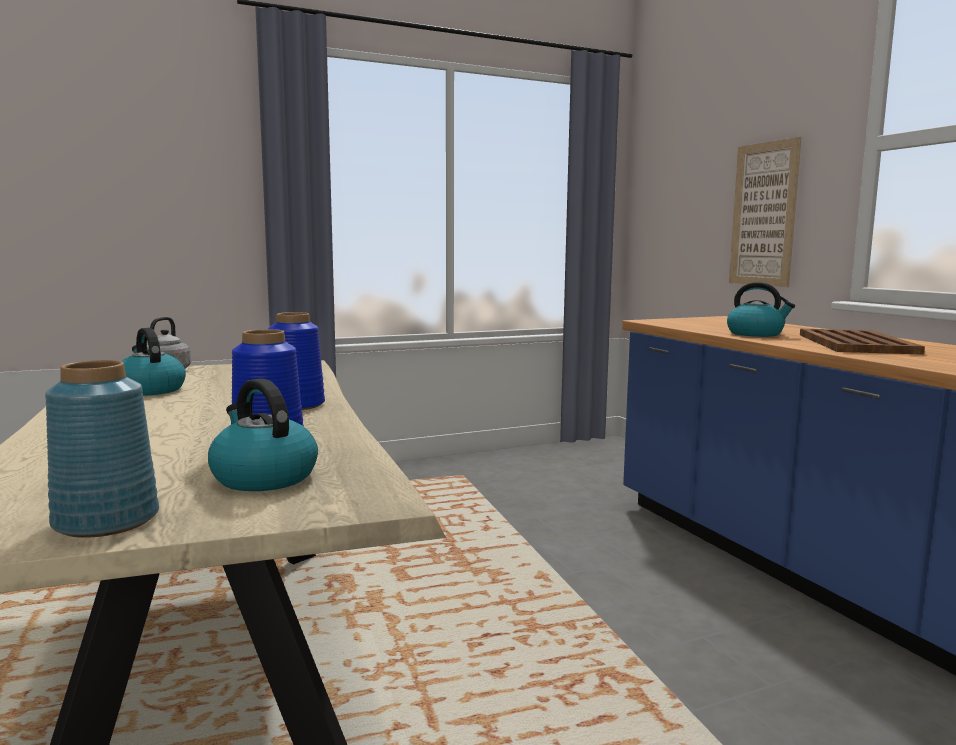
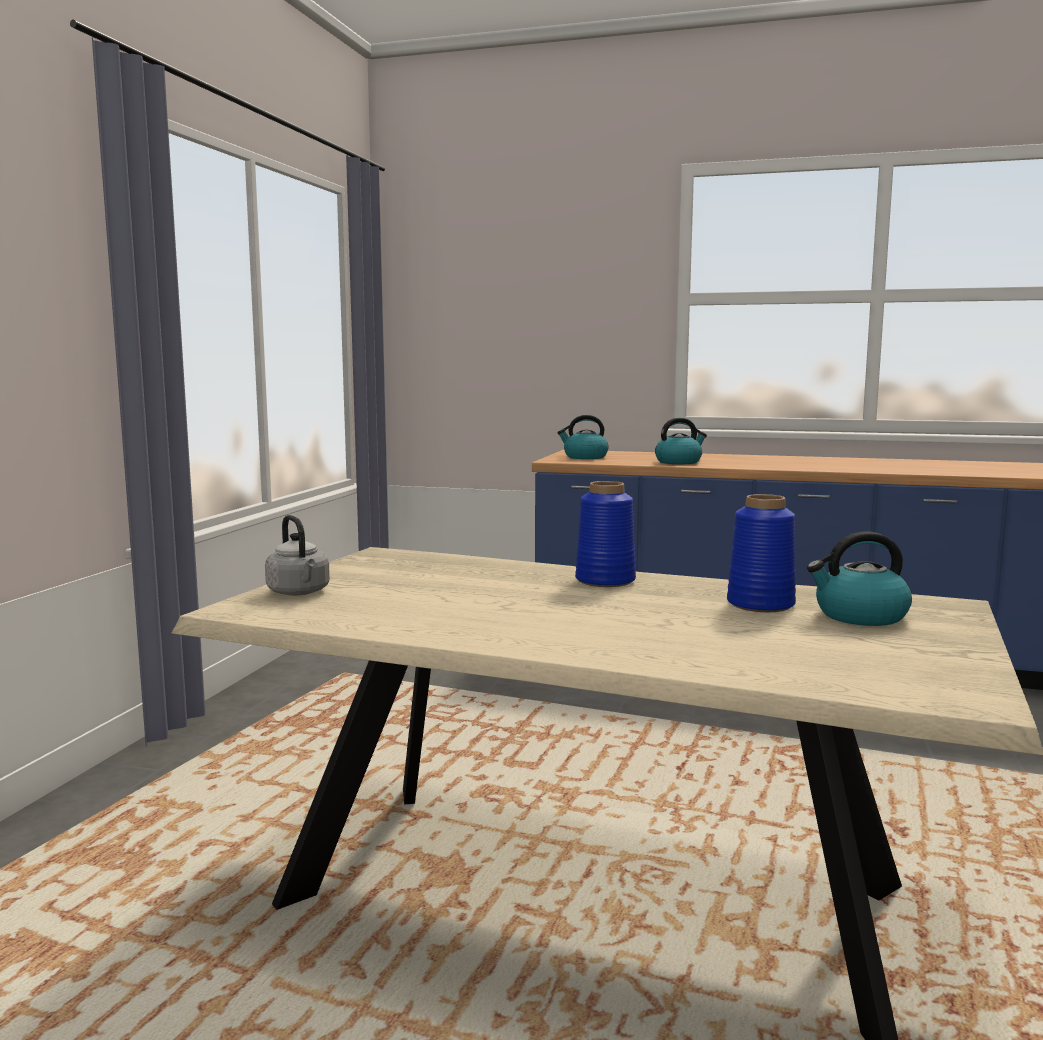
camera: 50 degrees left, 0 degrees up
blue vase [45,360,159,538] -> none
kettle [122,328,186,396] -> kettle moved to [557,415,609,459]
picture [729,137,802,287] -> none
brown tray [800,329,925,355] -> none

